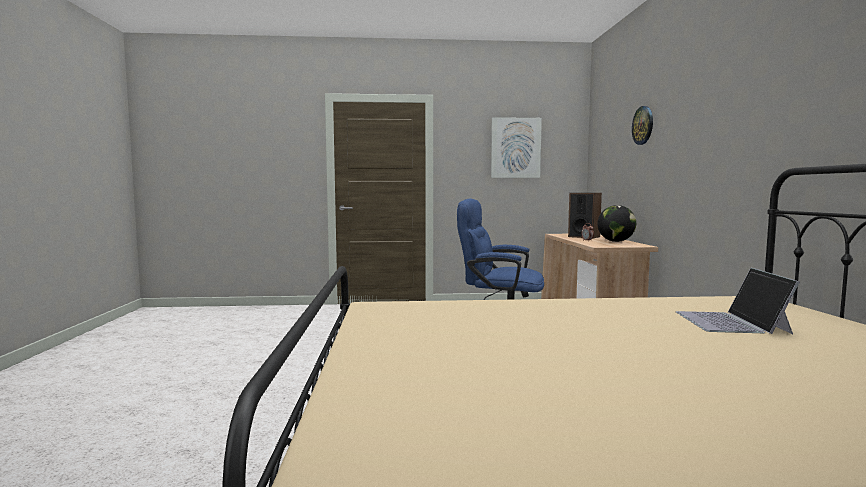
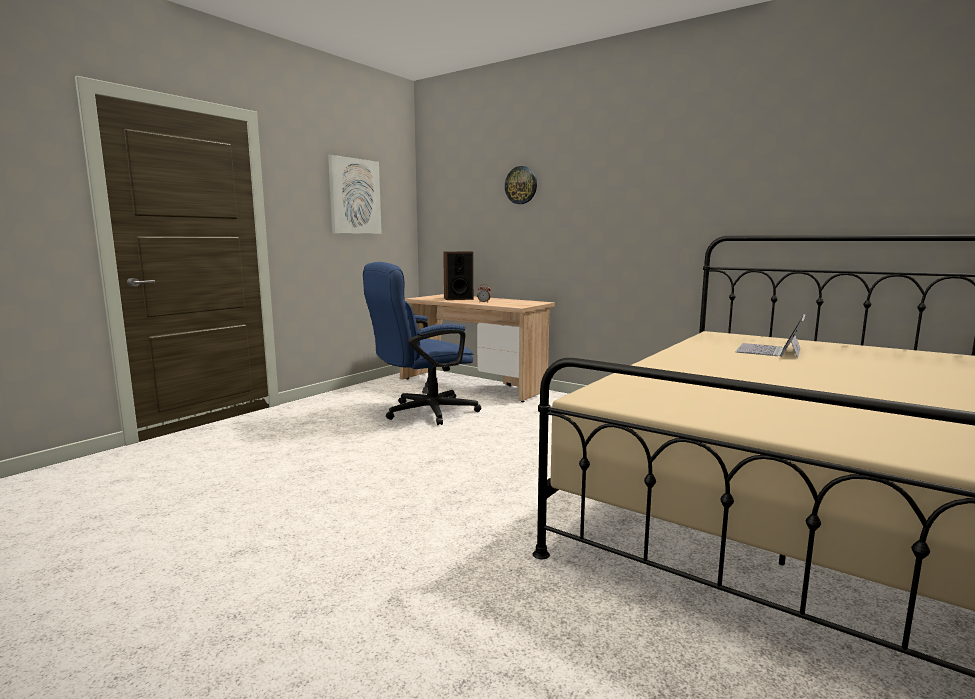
camera: 50 degrees left, 5 degrees up
globe [597,205,636,242] -> none
laptop [676,268,800,334] -> laptop turned 75 degrees clockwise [735,314,806,358]

